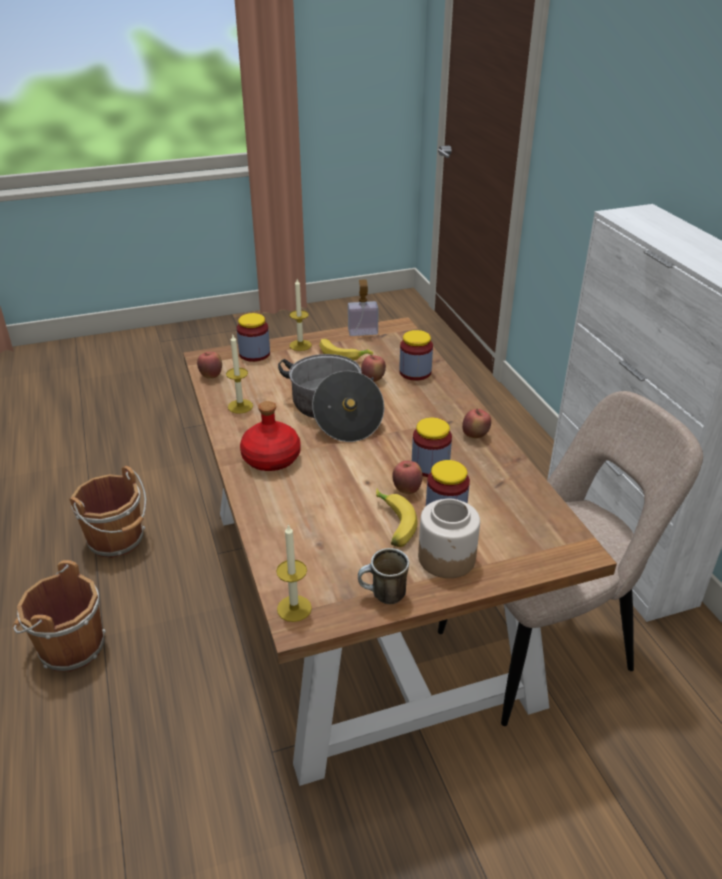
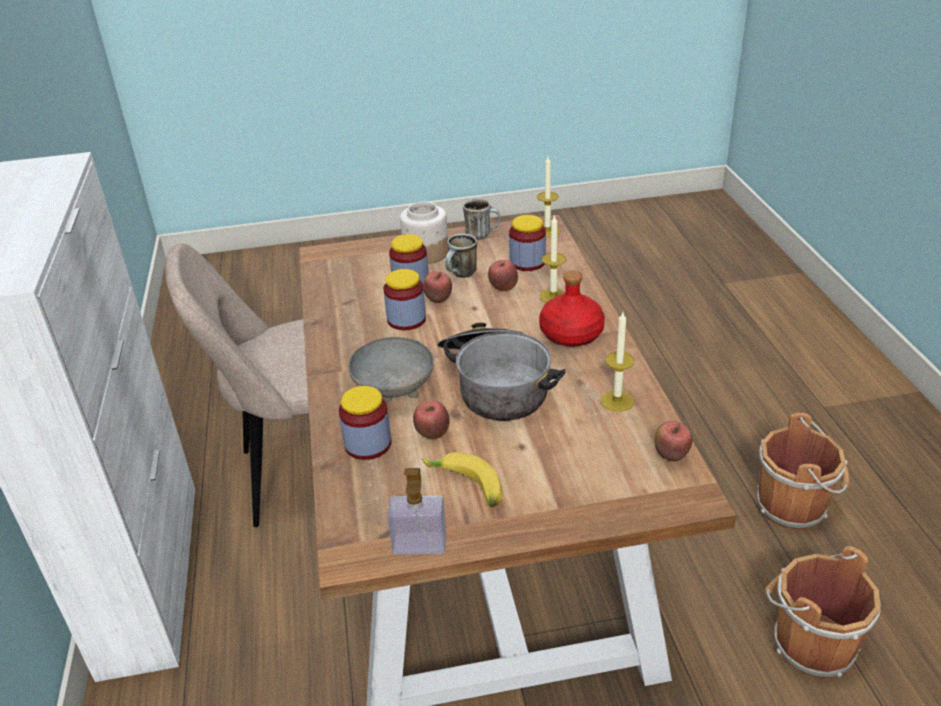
camera: 170 degrees left, 0 degrees up
jar [237,313,270,362] -> jar moved to [509,215,546,271]
candle [289,279,312,351] -> candle moved to [539,214,566,303]
banana [376,489,418,547] -> mug [445,234,477,278]
apple [462,408,491,438] -> apple moved to [488,260,518,291]
none -> grey bowl [348,337,434,402]

